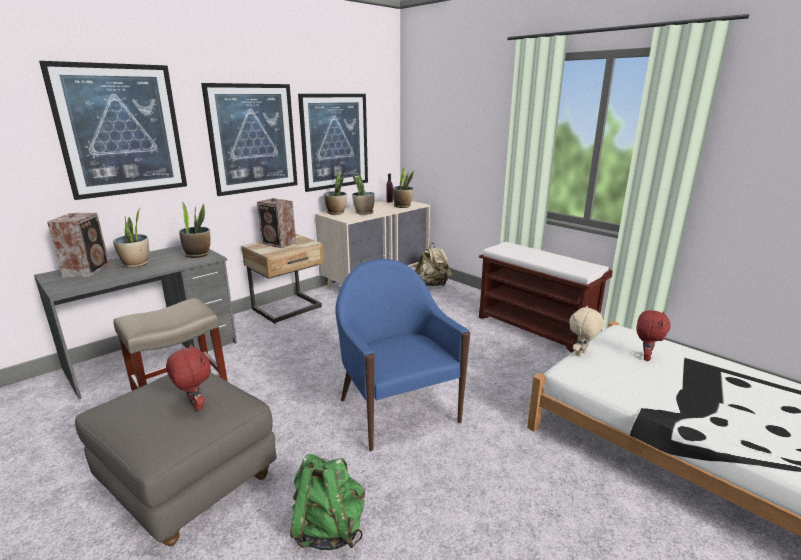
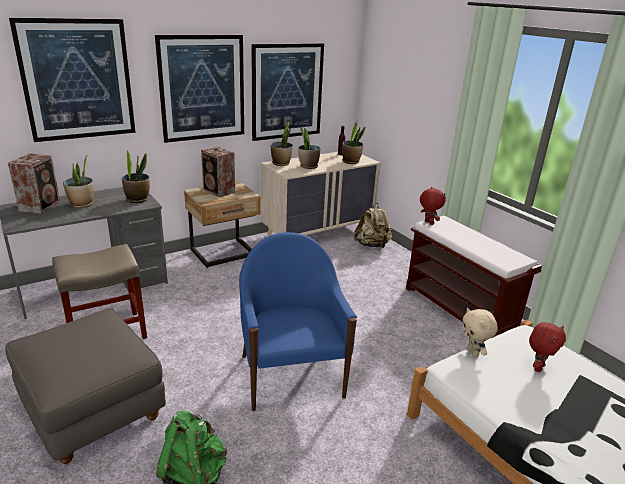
camera: 10 degrees right, 5 degrees up
red plush toy [166,344,211,411] -> red plush toy moved to [420,187,446,225]
beige plush toy [569,306,604,356] -> beige plush toy turned 75 degrees counterclockwise [462,308,498,358]

